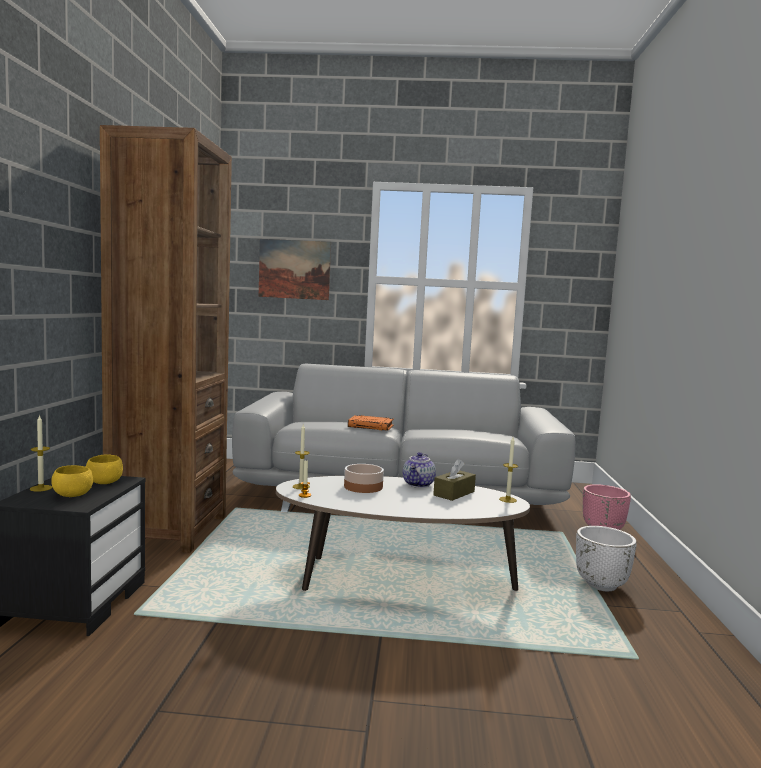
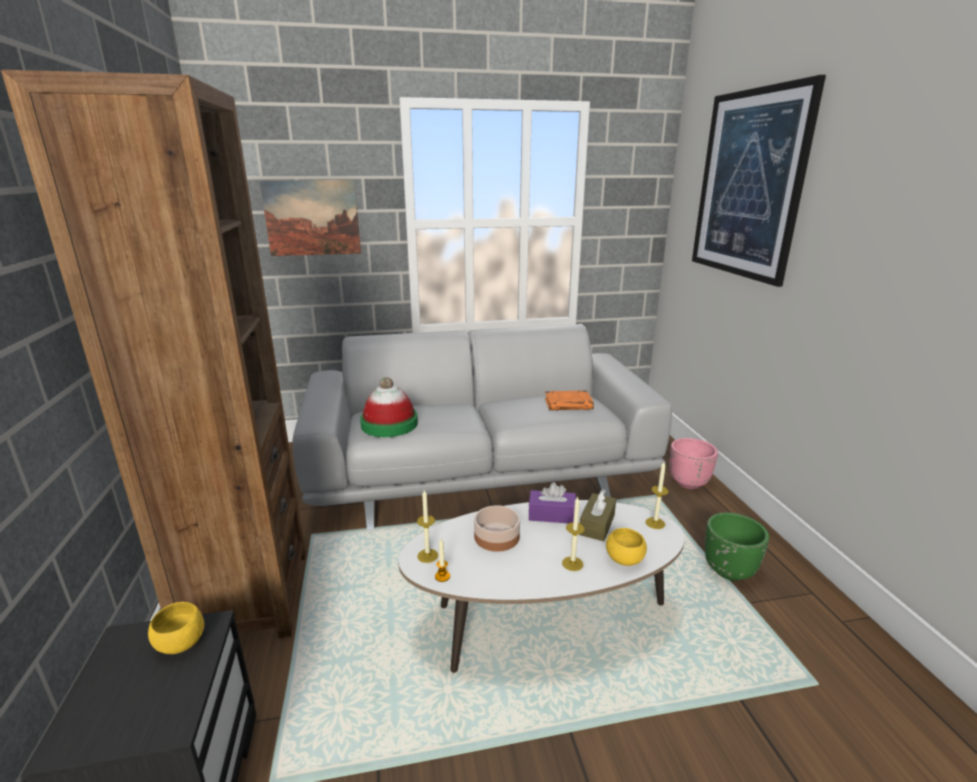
camera: 15 degrees left, 15 degrees up
candle [30,415,53,492] -> candle moved to [562,497,585,571]
yellow bowl [51,465,93,497] -> yellow bowl moved to [606,528,647,566]
orange book [348,415,394,431] -> orange book moved to [545,390,594,411]
teapot [403,452,436,488] -> purple tissue box [528,482,576,523]
white planter [576,526,637,591] -> green planter [705,513,769,581]
none -> hat [360,377,418,437]
none -> picture [692,75,826,287]

